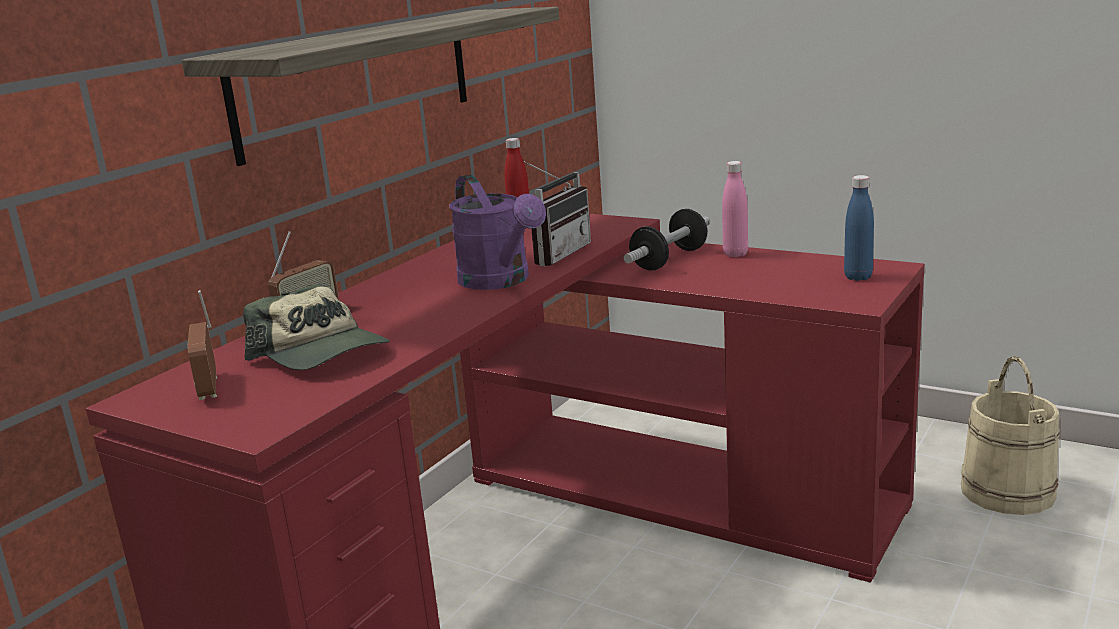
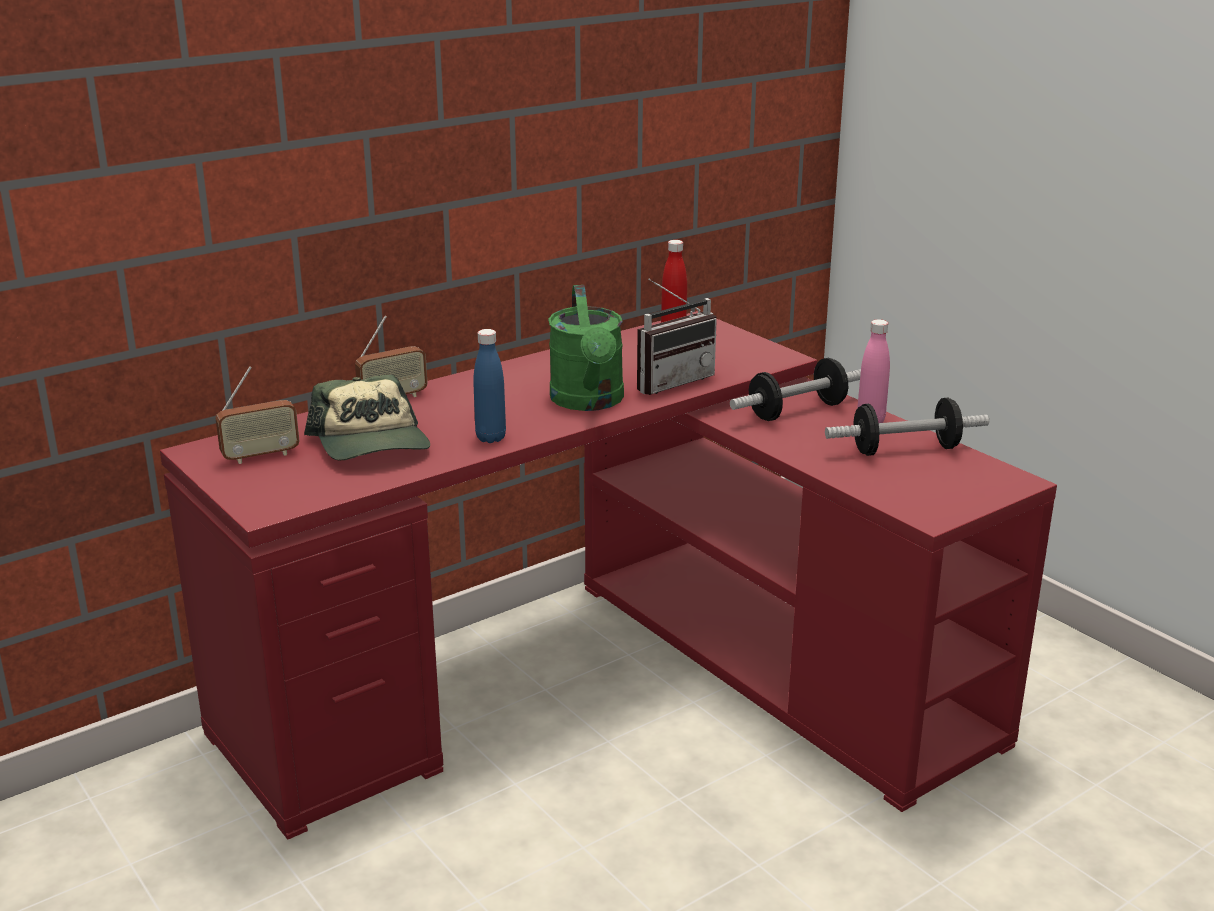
camera: 20 degrees right, 5 degrees up
shelf [182,7,559,166] -> none
radio [188,290,218,400] -> radio turned 120 degrees counterclockwise [215,366,299,464]
purple watering can [449,175,546,290] -> green watering can [548,285,624,411]
blue bottle [844,175,874,281] -> blue bottle moved to [473,329,506,443]
beige bucket [961,356,1060,515] -> none
none -> dumbbell [825,398,989,456]

